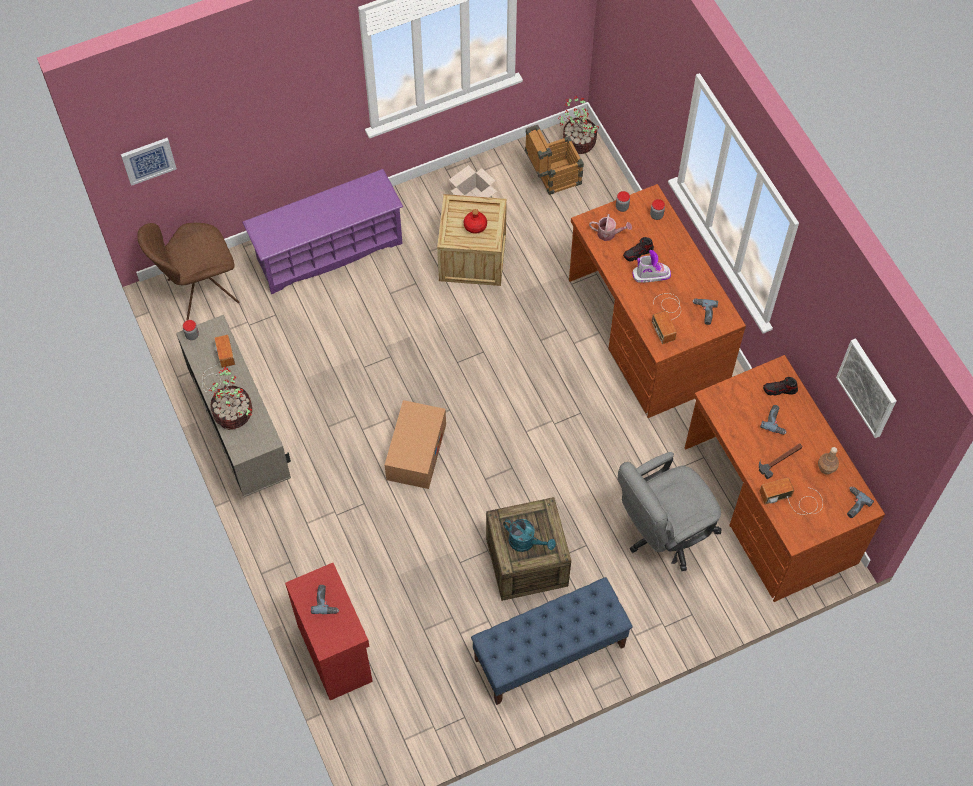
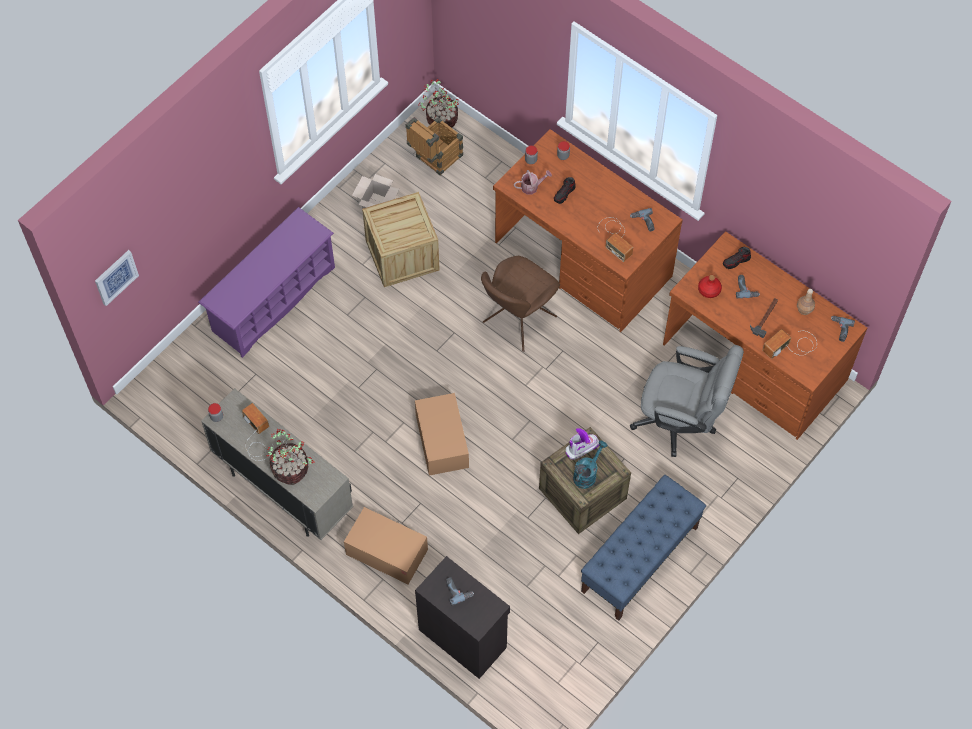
camera: 25 degrees left, 0 degrees up
brown chair [137,223,239,320] -> brown chair moved to [481,256,560,352]
red cabinet [285,563,373,700] -> black cabinet [415,556,510,679]
red bottle [464,209,487,234] -> red bottle moved to [698,275,722,298]
turquoise watering can [503,519,556,552] -> turquoise watering can turned 60 degrees counterclockwise [573,440,608,489]
grey office chair [618,452,722,572] -> grey office chair turned 105 degrees counterclockwise [630,345,744,457]
boot [633,250,671,283] -> boot moved to [565,428,599,460]
picture [836,338,896,438] -> none
none -> cardboard box [344,507,428,584]

